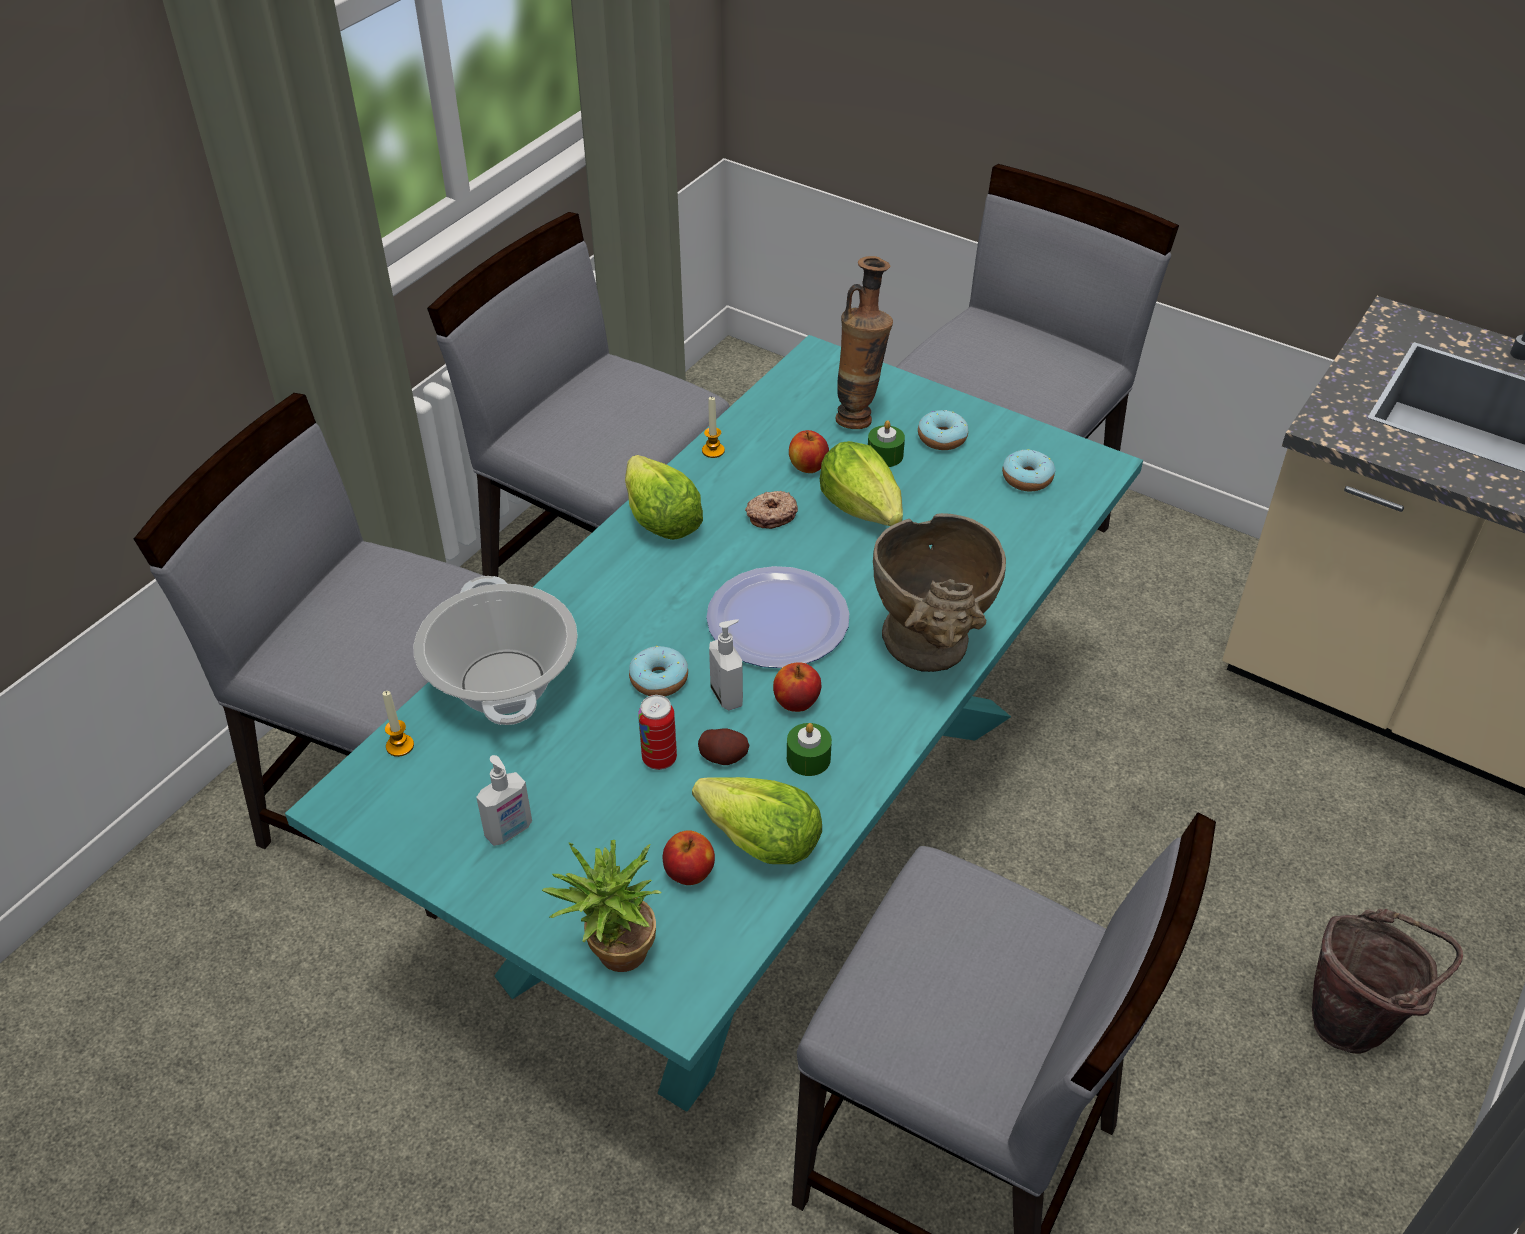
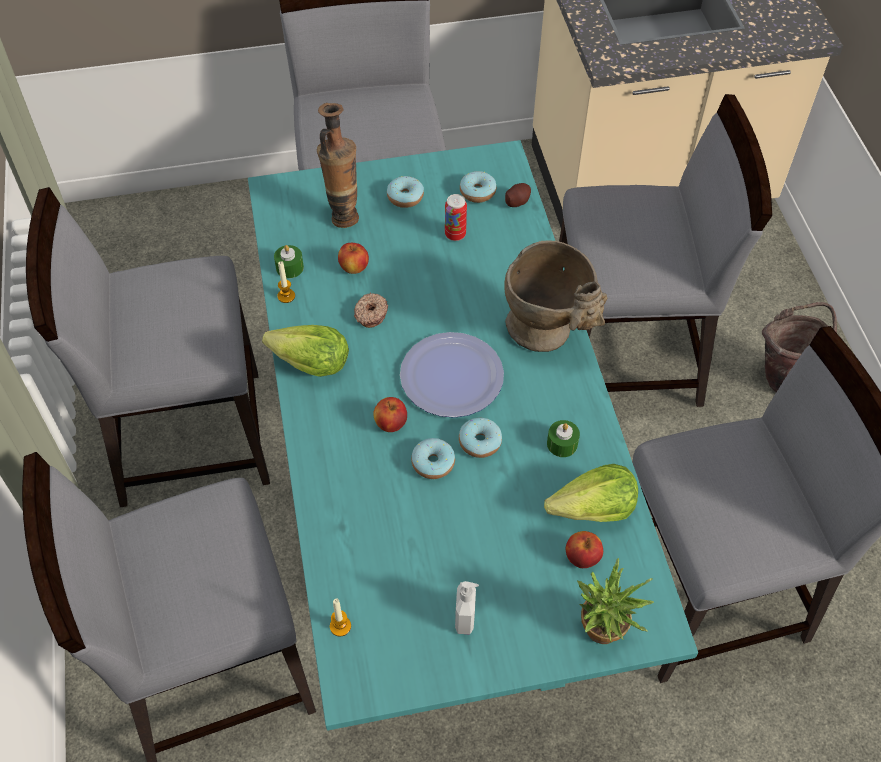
camera: 45 degrees left, 10 degrees up
cooking pot [414,576,578,725] -> none
can [638,695,677,770] -> can moved to [445,194,467,241]
potato [698,728,749,765] -> potato moved to [505,183,531,207]
soap dispenser [709,619,743,711] -> donut [459,418,502,458]
apple [773,662,821,712] -> apple moved to [373,397,407,432]
lettuce [820,441,903,526] -> none
green candle [868,420,905,467] -> green candle moved to [274,245,304,278]
none -> grey chair [559,94,772,407]

